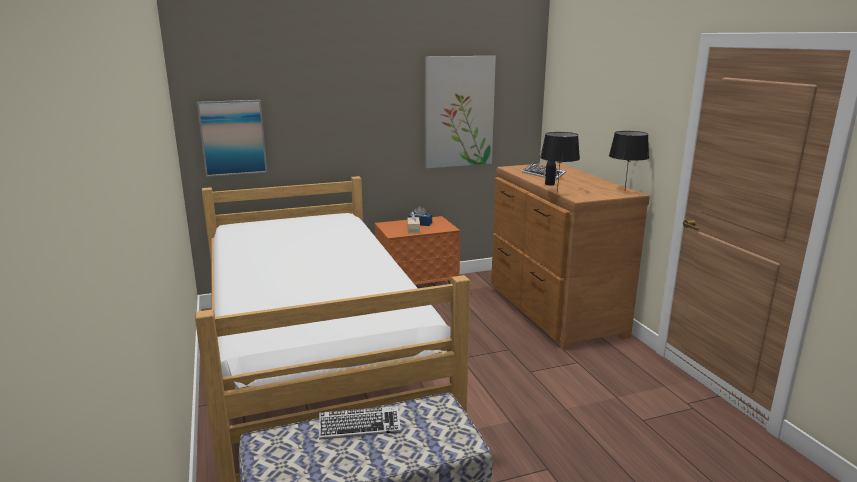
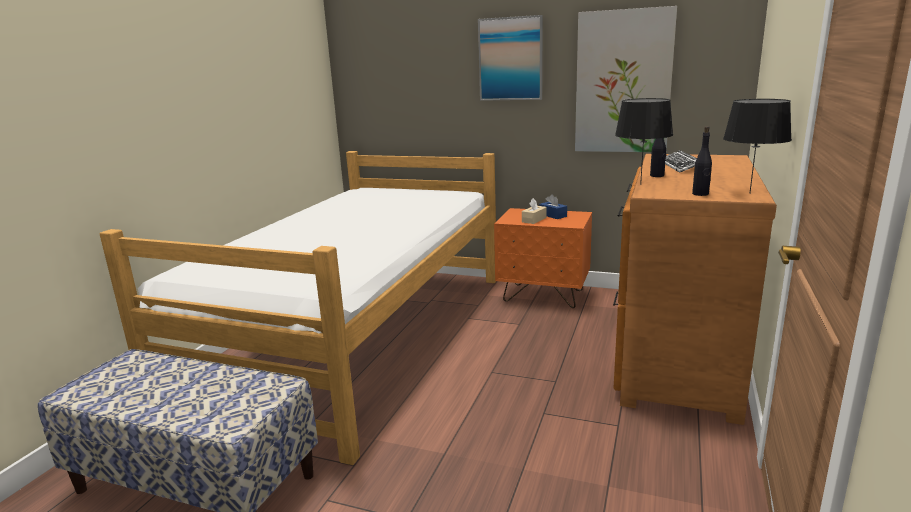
camera: 40 degrees right, 0 degrees up
picture [197,100,267,177] -> picture moved to [478,15,543,101]
keyboard [319,406,401,440] -> none
none -> black bottle [692,126,712,196]

